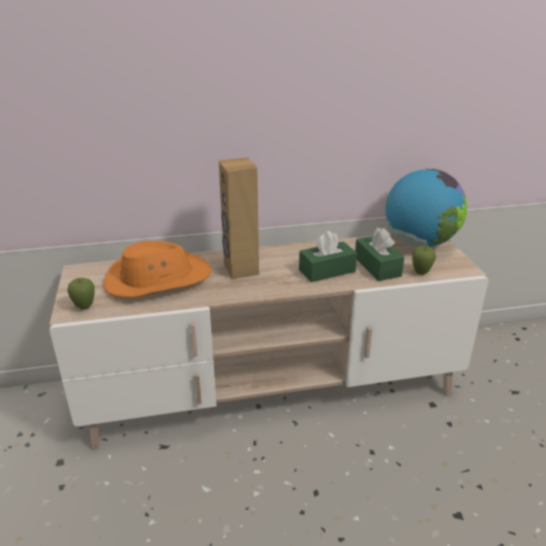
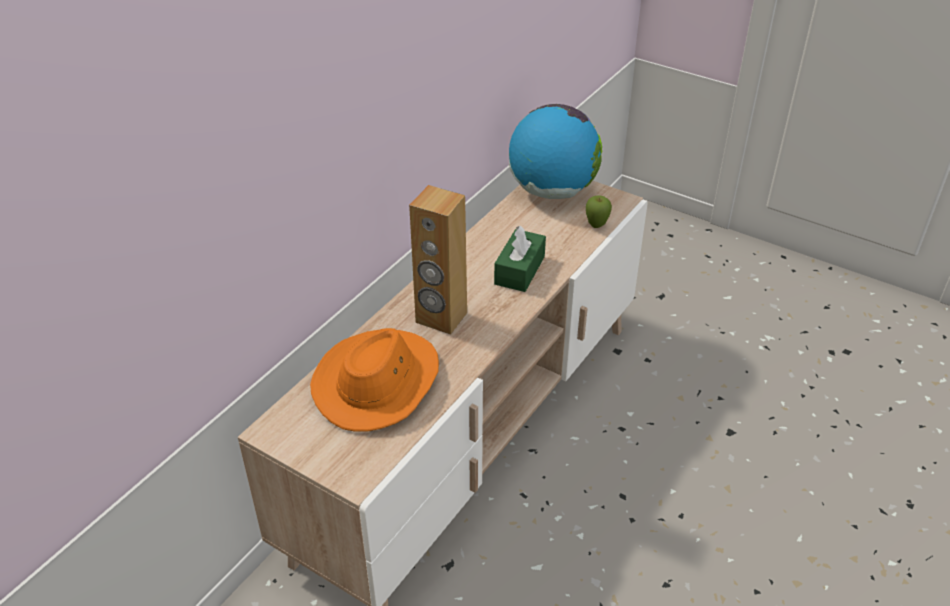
camera: 45 degrees left, 10 degrees up
apple [67,278,95,309] -> none
green tissue box [355,228,404,281] -> none

